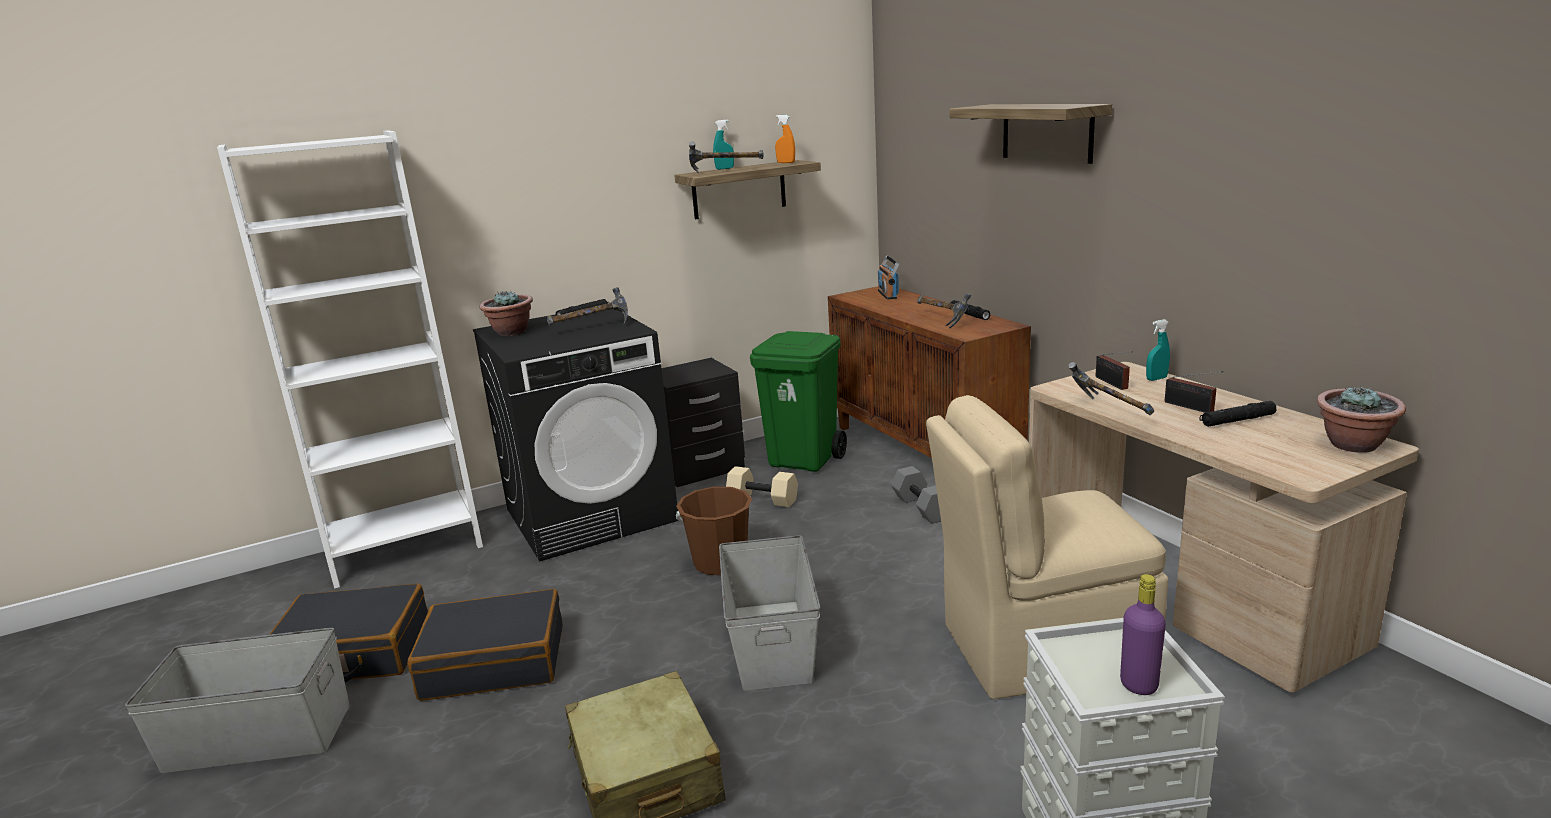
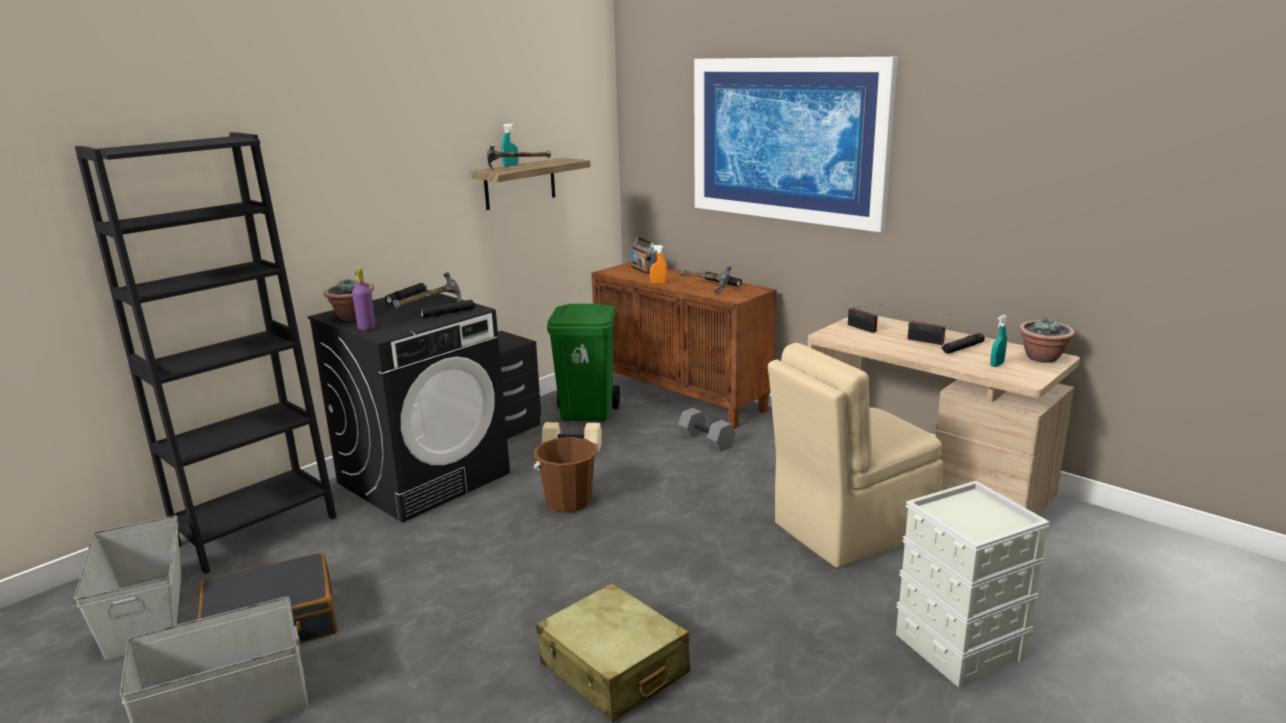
camera: 20 degrees left, 0 degrees up
white bookcase [217,130,483,589] -> black bookcase [75,132,337,574]
black suitcase [408,589,563,701] -> none
grey storage box [719,535,820,691] -> grey storage box moved to [74,515,182,660]
orange spray bottle [775,115,795,163] -> orange spray bottle moved to [650,245,667,284]
shelf [950,104,1112,164] -> picture [694,57,898,232]
hammer [1068,362,1154,416] -> none
purple bottle [1120,574,1166,695] -> purple bottle moved to [352,268,375,331]
turquoise spray bottle [1146,319,1170,381] -> turquoise spray bottle moved to [990,315,1007,367]
none -> black flashlight [420,300,476,318]

